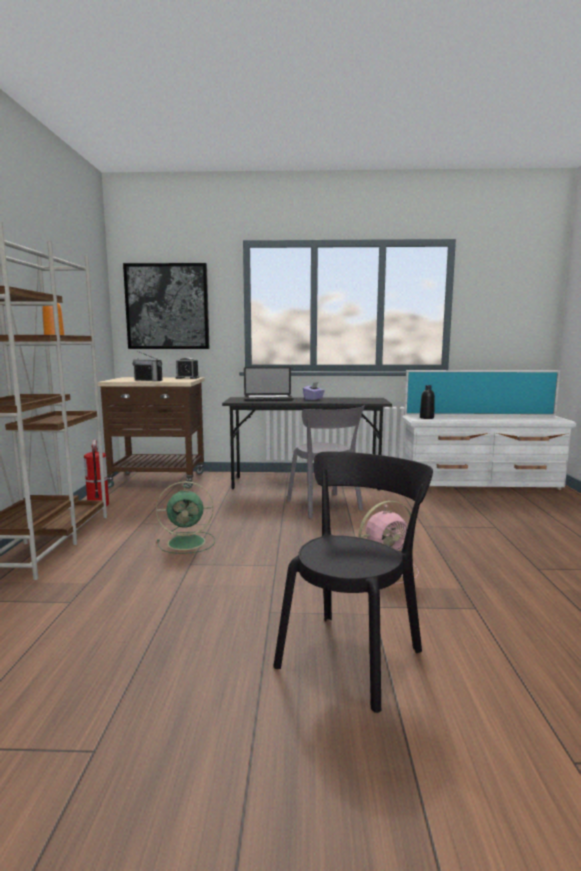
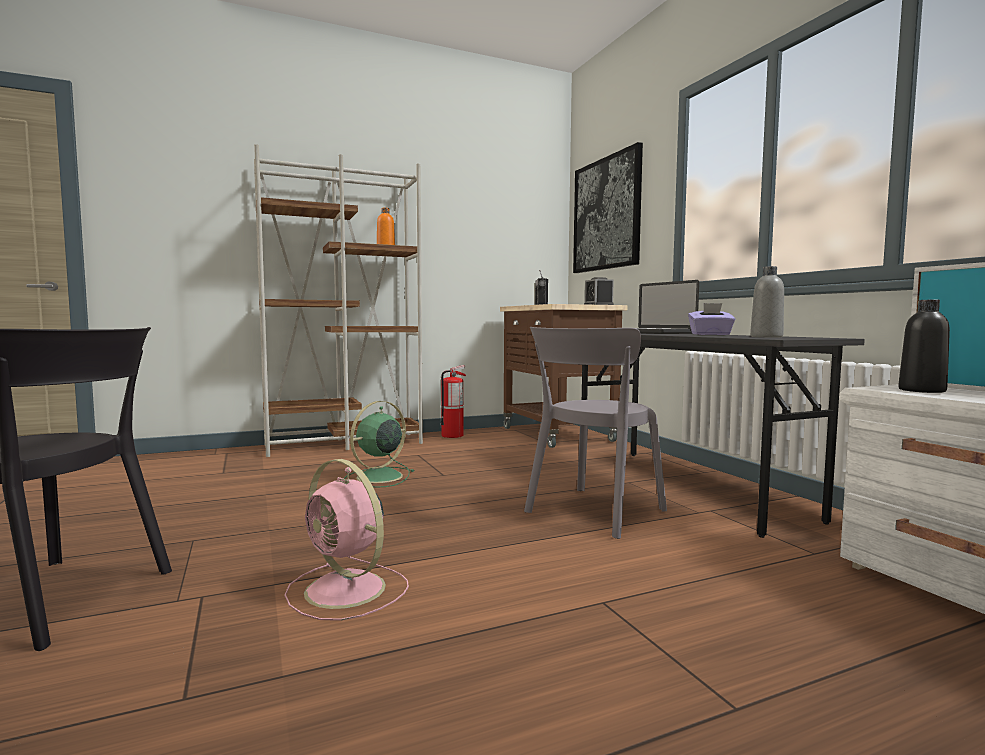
camera: 65 degrees right, 5 degrees down
green fan [156,481,215,554] -> green fan turned 75 degrees clockwise [344,401,414,488]
none -> grey bottle [750,266,784,337]

